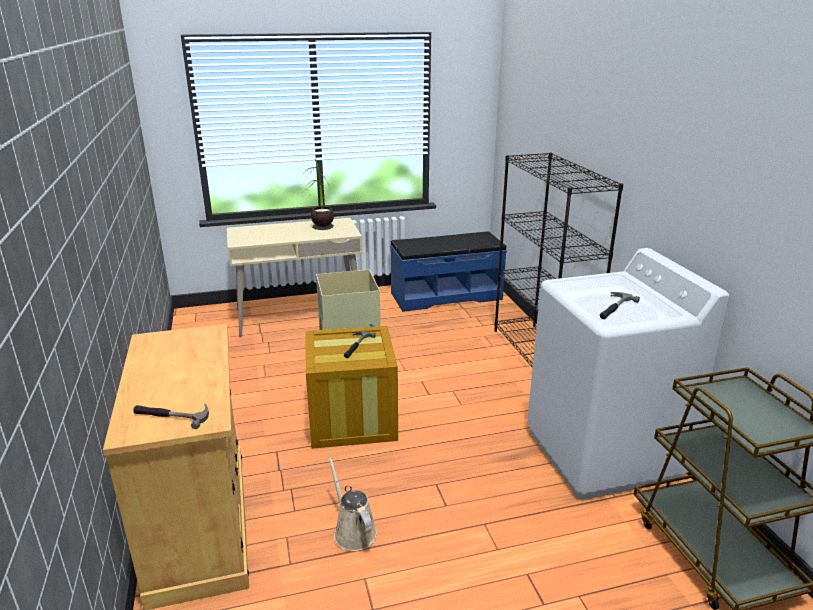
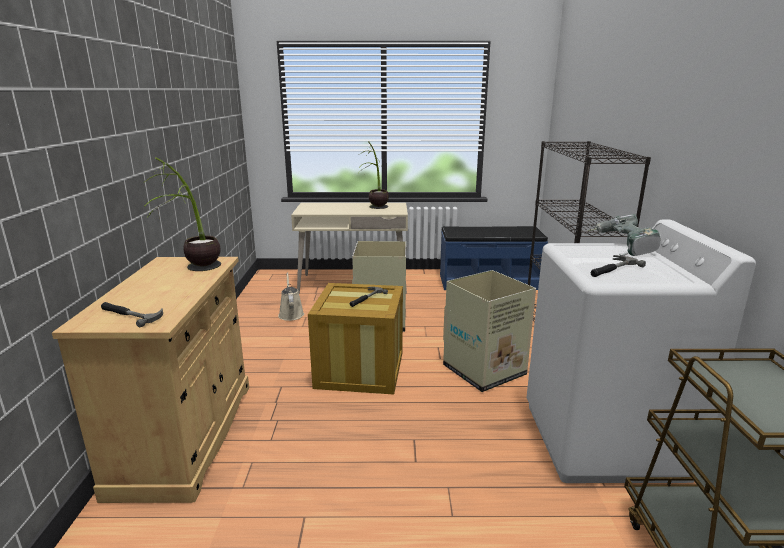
camera: 15 degrees right, 5 degrees down
beige watering can [328,456,377,551] -> beige watering can moved to [278,272,304,321]
none -> potted plant [143,157,221,271]
none -> cardboard box [443,270,536,392]
none -> power drill [588,214,660,256]

